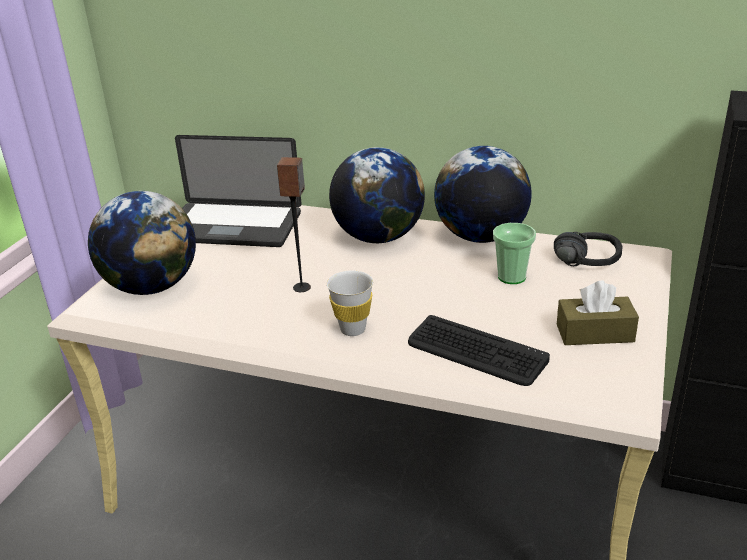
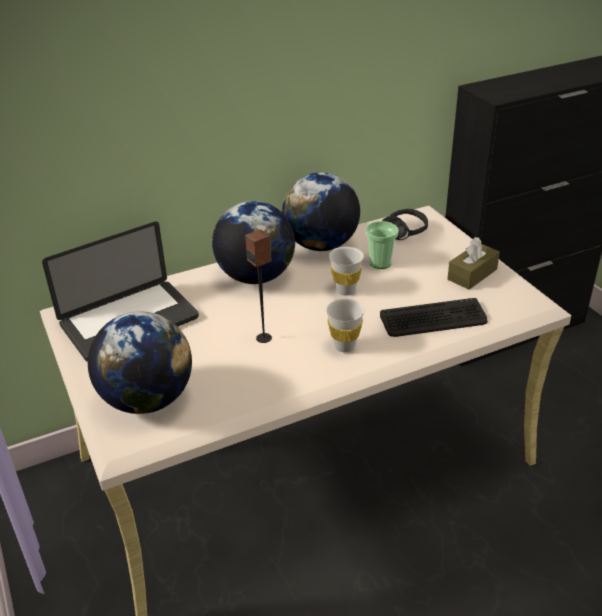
camera: 45 degrees left, 5 degrees up
none -> white cup [329,247,364,296]

